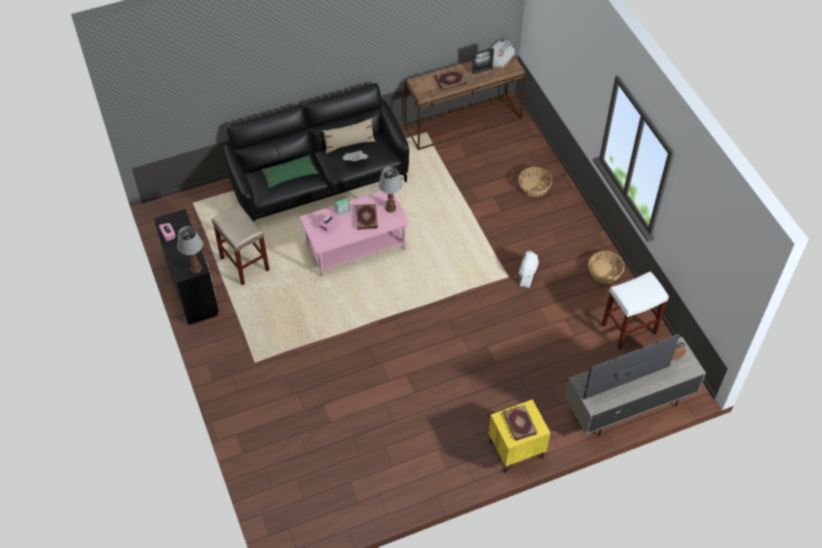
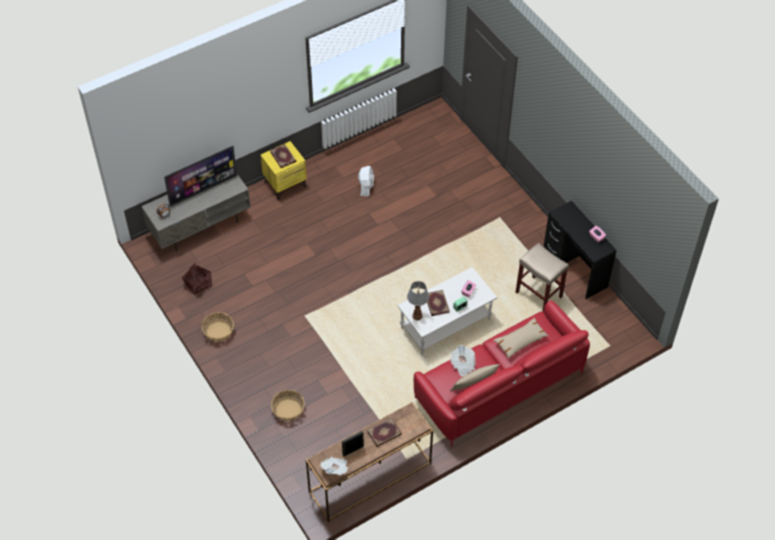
camera: 170 degrees right, 0 degrees up
table lamp [177,226,203,273] -> none
black sofa [224,83,409,221] -> red sofa [414,300,590,447]
green pillow [261,154,319,188] -> beige pillow [493,318,549,358]
pink coffee table [299,191,410,276] -> white coffee table [398,267,498,356]
white fan [519,251,539,288] -> white fan moved to [358,166,374,197]
white stool [602,271,669,350] -> basket [182,263,212,295]

